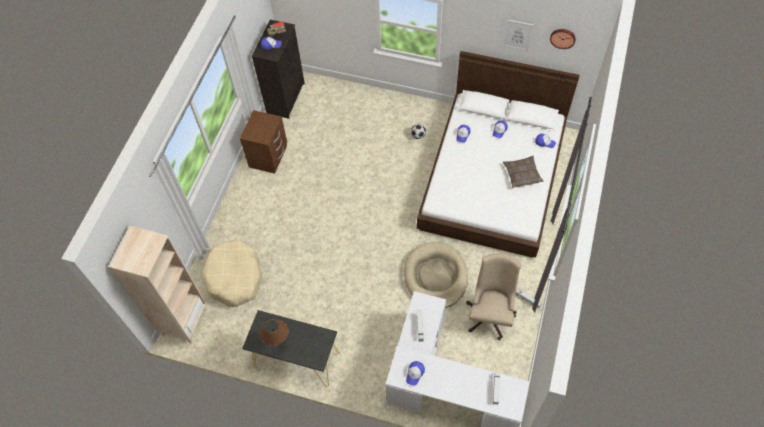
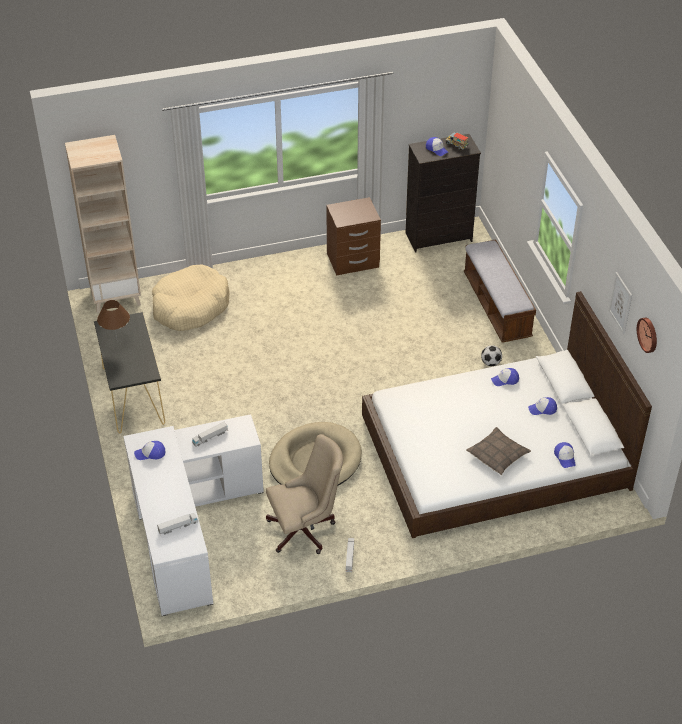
camera: 55 degrees right, 15 degrees down
none -> bench [464,240,536,343]

